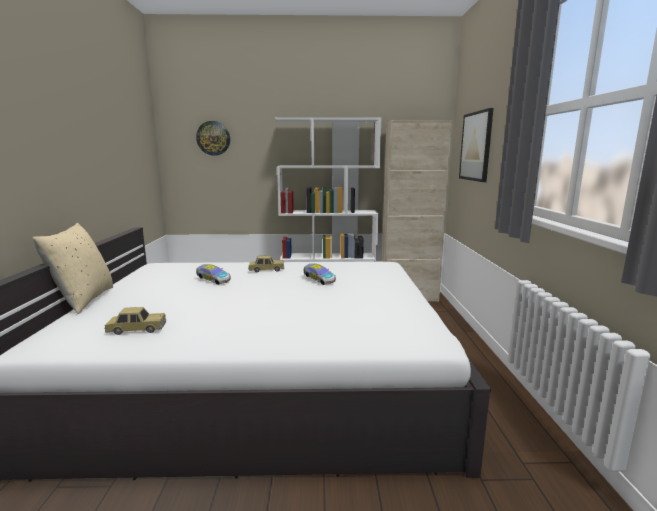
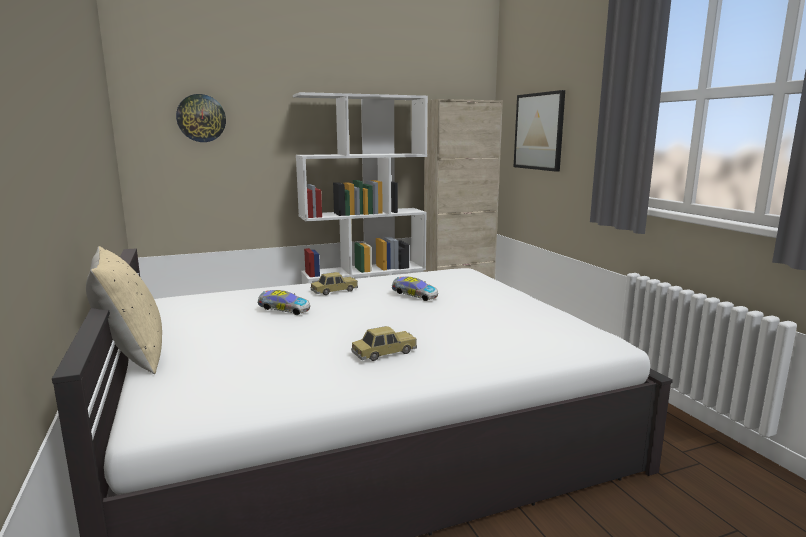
camera: 20 degrees left, 0 degrees up
toy car [104,307,166,335] -> toy car moved to [351,326,417,361]

